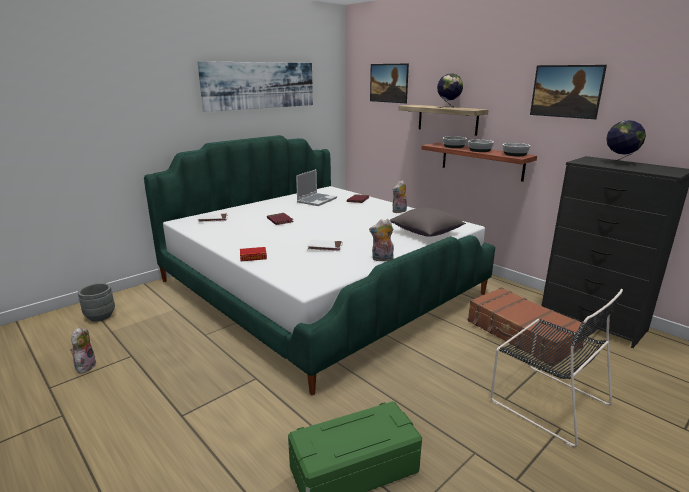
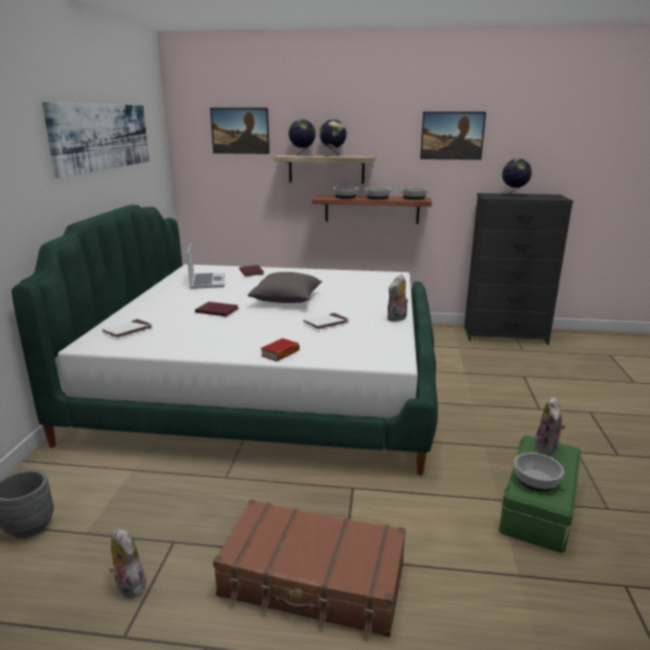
camera: 40 degrees left, 0 degrees up
grey pillow [390,207,466,237] -> grey pillow moved to [248,272,322,303]
plush toy [392,180,407,213] -> plush toy moved to [534,396,565,456]
brown suitcase [468,287,588,366] -> brown suitcase moved to [213,499,406,637]
black chair [490,289,623,447] -> none
none -> globe [288,119,316,156]
none -> bowl [514,453,564,492]

